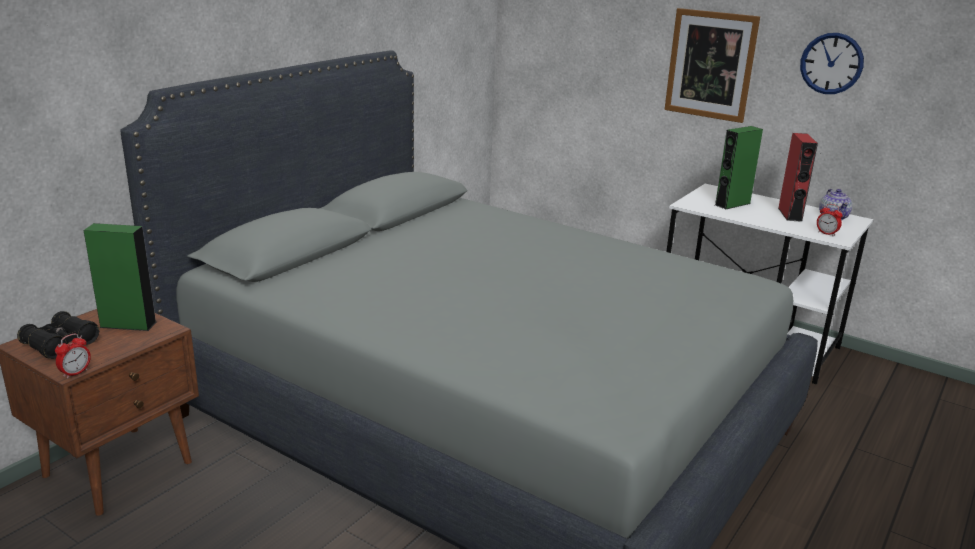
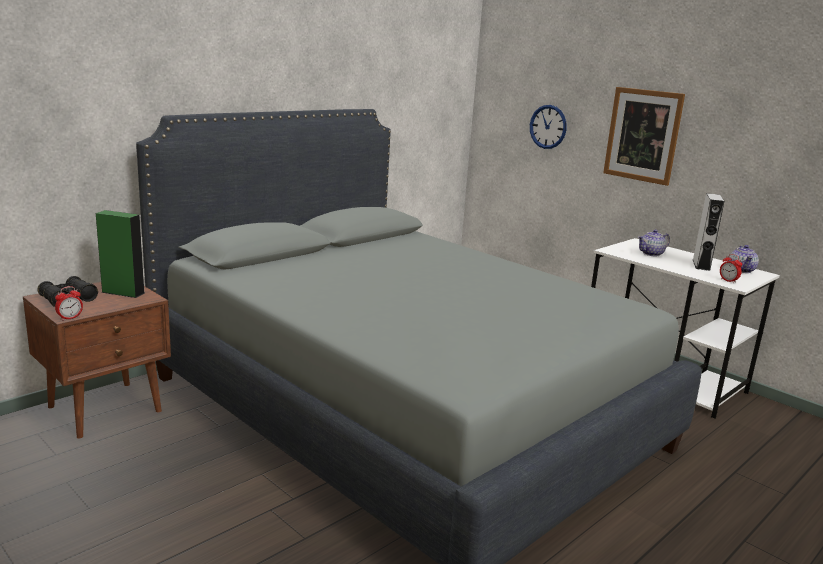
camera: 10 degrees right, 5 degrees down
green speaker [715,126,763,210] -> teapot [638,230,670,256]
red speaker [778,133,818,222] -> grey speaker [693,193,724,271]
wall clock [800,33,864,94] -> wall clock moved to [530,105,567,149]

